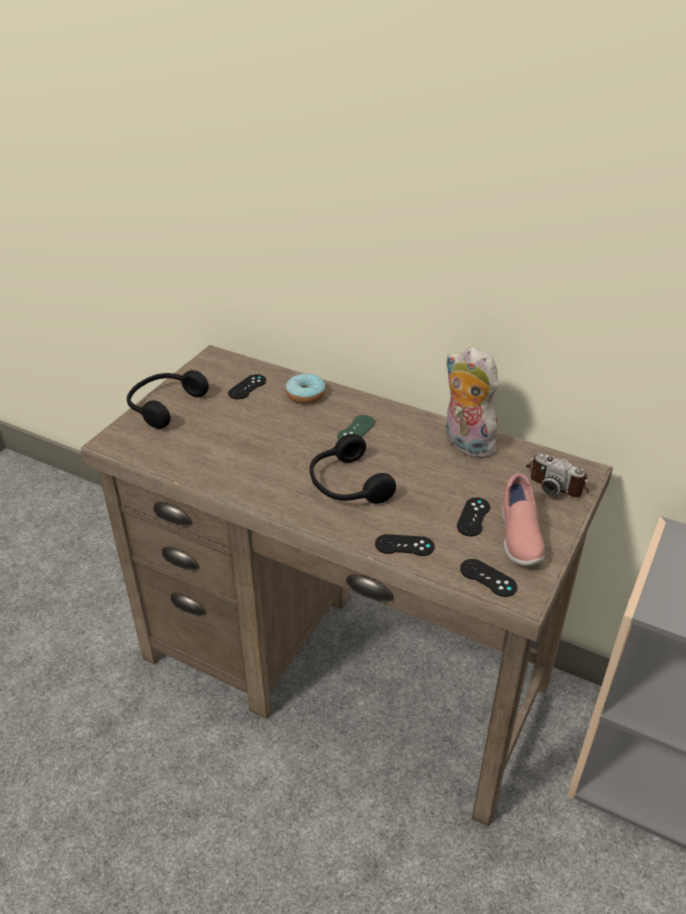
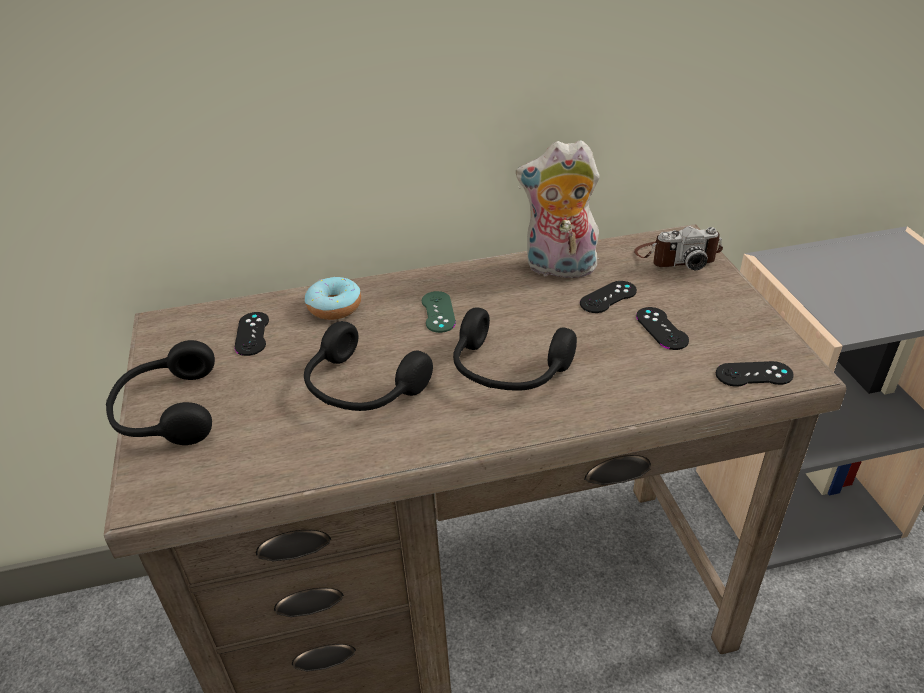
camera: 40 degrees left, 0 degrees up
black game controller [375,534,435,556] -> black game controller moved to [580,281,637,313]
pink shoe [502,474,545,566] -> none
none -> black headphones [304,321,433,411]

